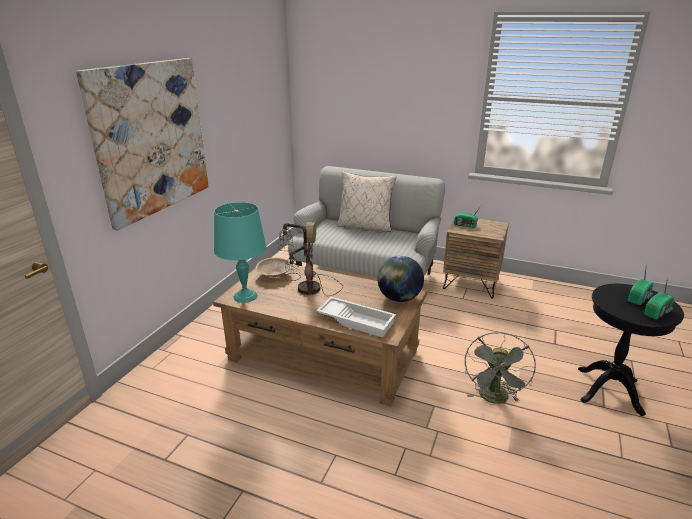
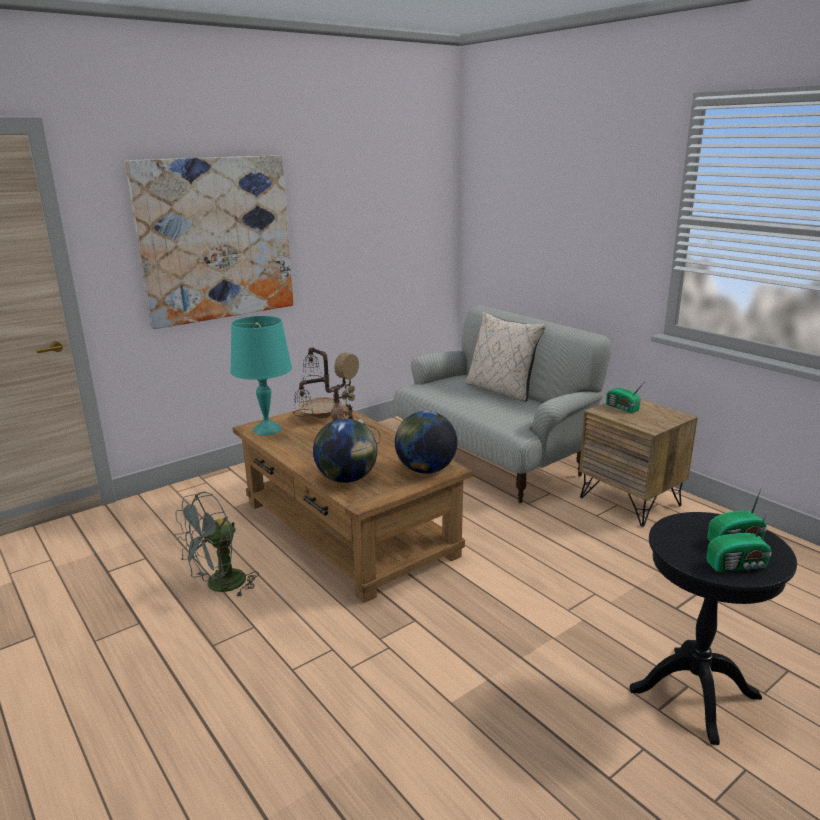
camera: 30 degrees right, 5 degrees down
white tray [316,297,396,338] -> globe [313,419,377,483]
grey fan [465,332,536,404] -> grey fan moved to [175,492,259,598]

